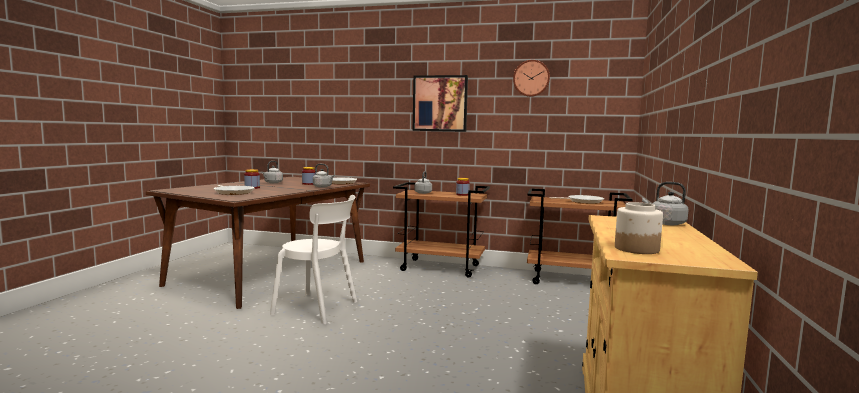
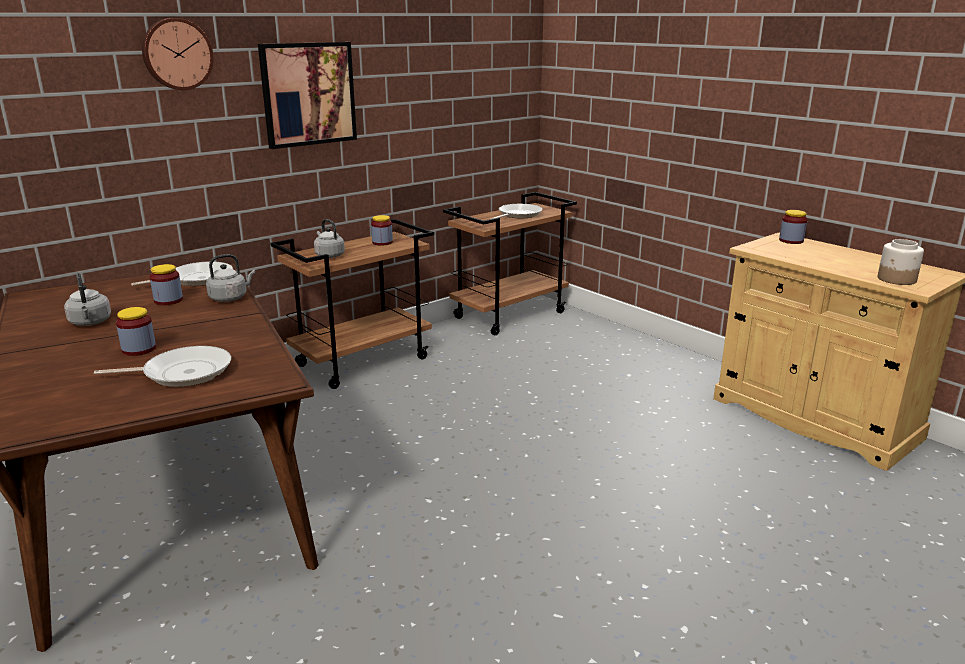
camera: 55 degrees left, 15 degrees up
white chair [270,195,357,324] -> none
wall clock [513,60,550,97] -> wall clock moved to [142,18,214,90]
grey kettle [642,182,688,225] -> jar [779,210,807,244]

